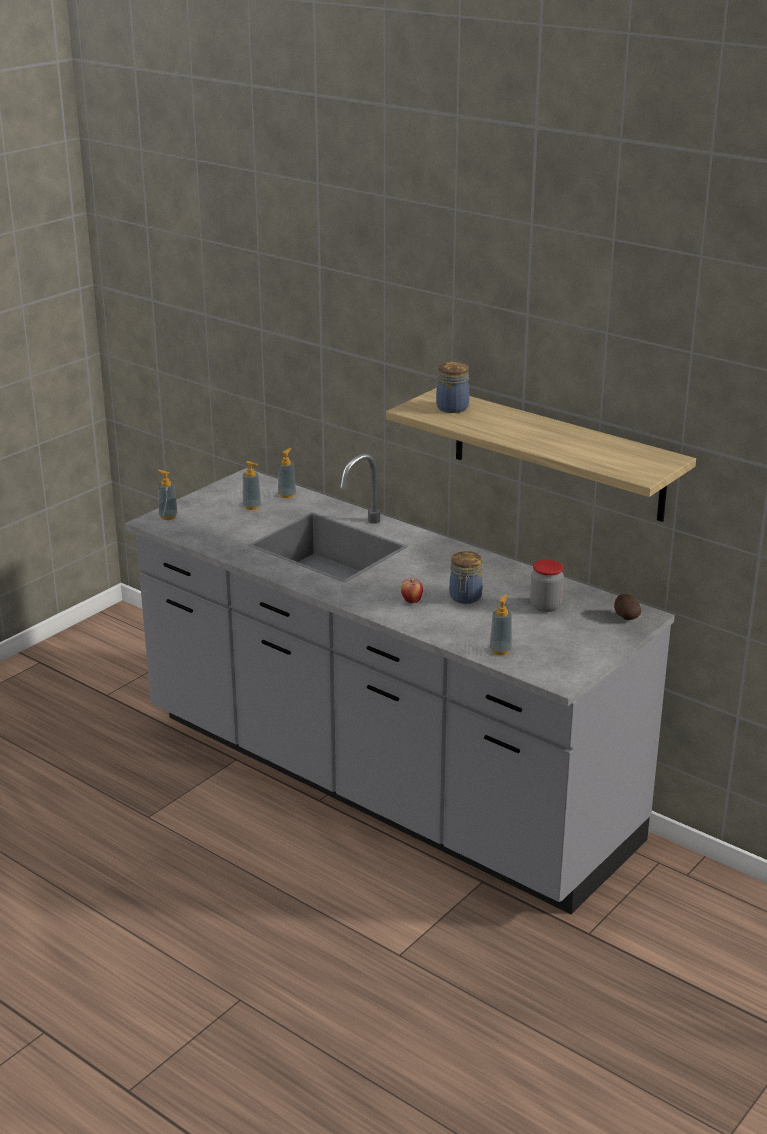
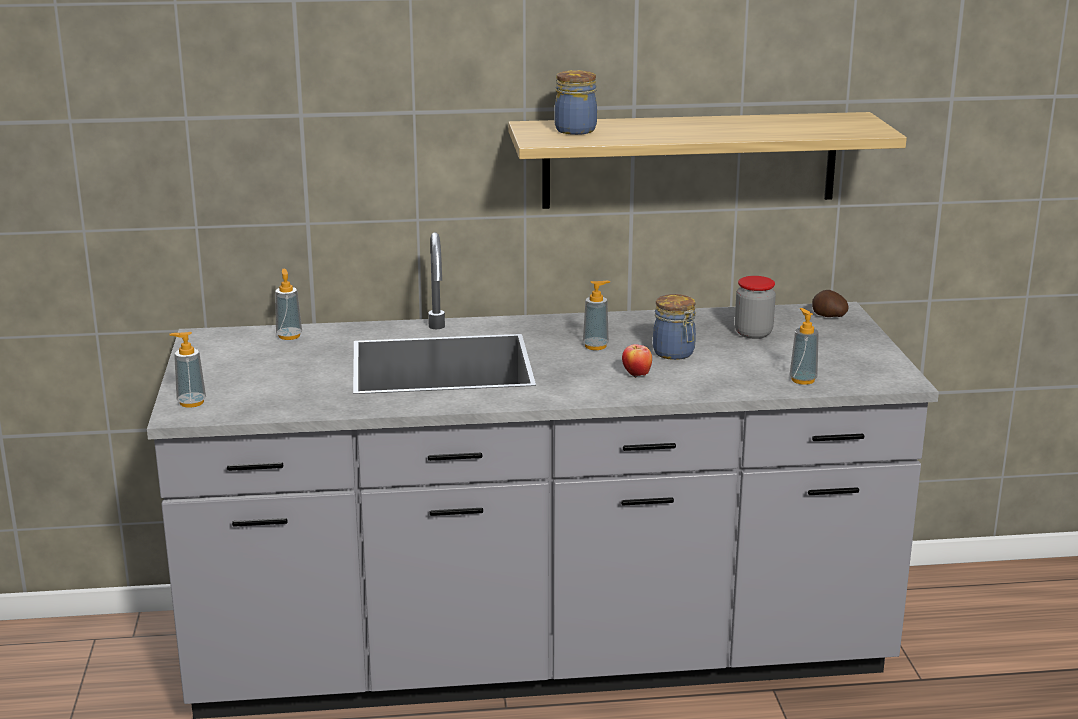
camera: 45 degrees left, 5 degrees down
soap dispenser [243,461,261,510] -> soap dispenser moved to [583,281,610,350]

